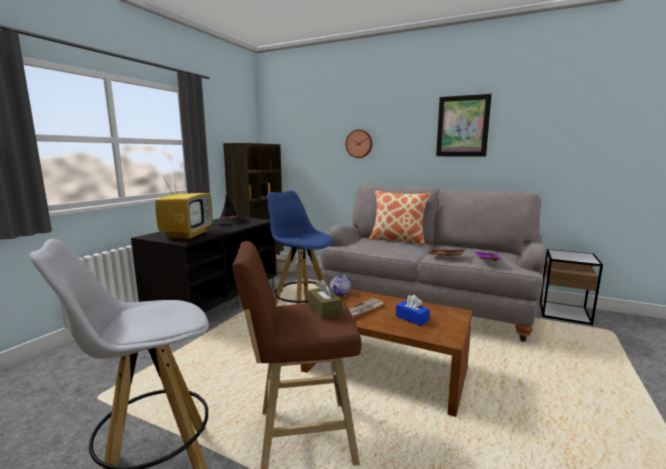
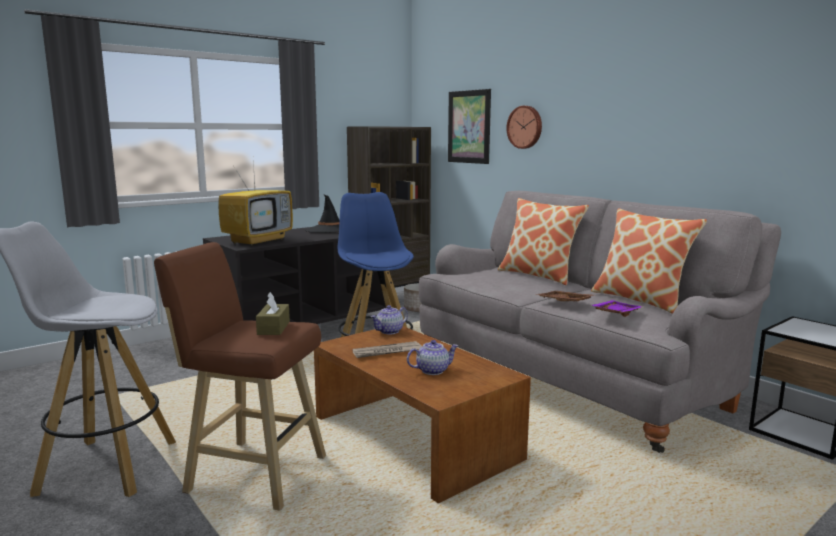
camera: 25 degrees right, 0 degrees up
blue tissue box [396,295,430,326] -> teapot [407,340,459,375]
picture [436,94,492,157] -> picture moved to [448,89,491,164]
none -> pillow [591,208,707,314]

